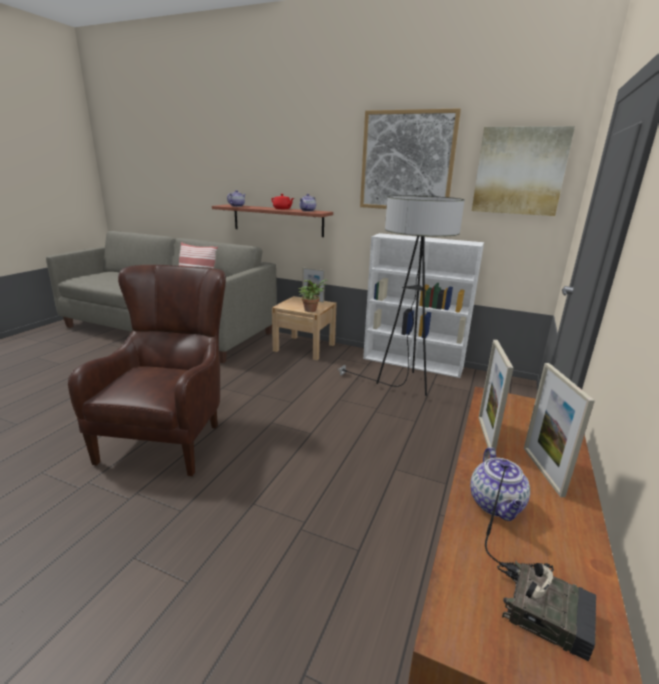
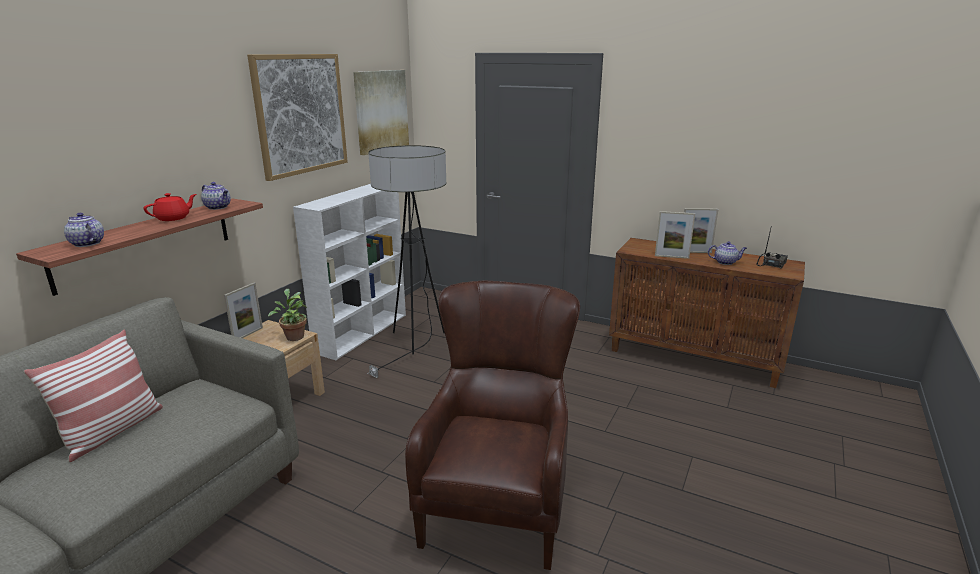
camera: 85 degrees left, 0 degrees up
brown armchair [68,265,226,476] -> brown armchair turned 90 degrees clockwise [405,280,580,570]

